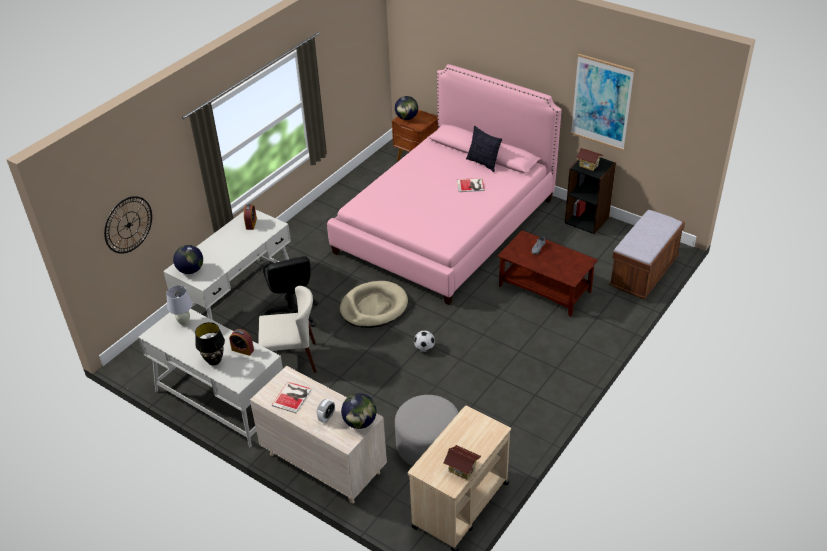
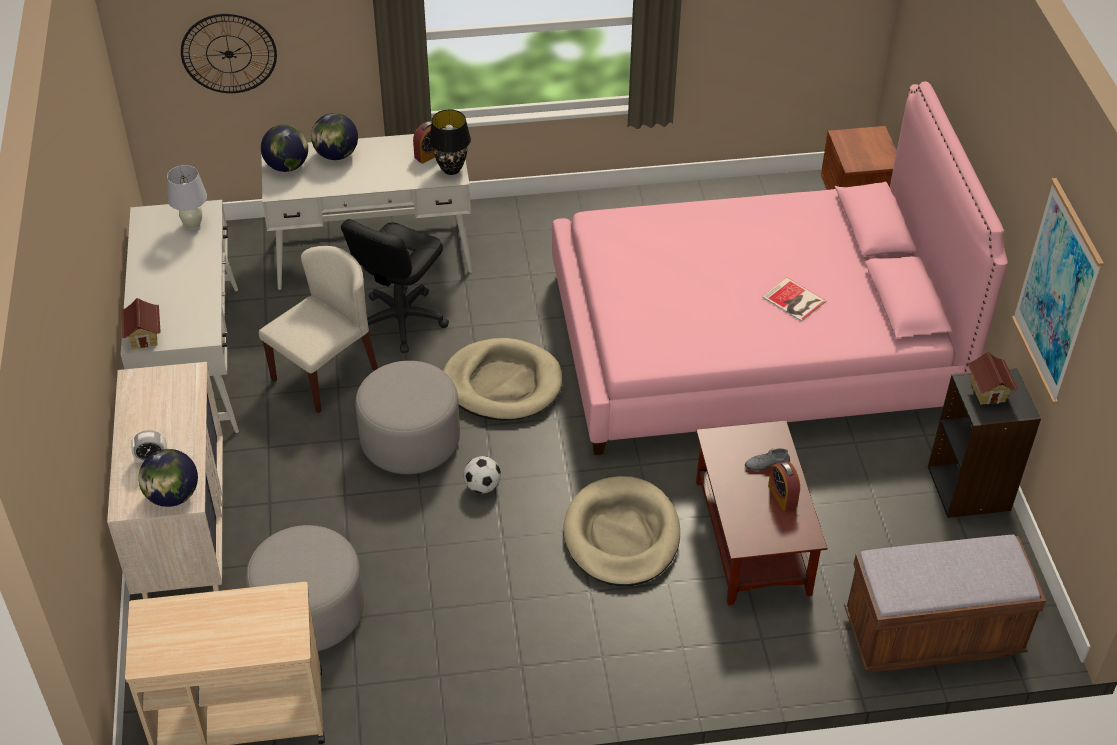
camera: 45 degrees right, 5 degrees up
black table lamp [195,322,225,365] -> black table lamp moved to [429,110,471,175]
alarm clock [229,329,254,356] -> alarm clock moved to [768,461,800,511]
beige chair [258,286,317,373] -> beige chair turned 90 degrees counterclockwise [259,246,378,413]
book [272,382,312,413] -> none
globe [395,96,418,120] -> globe moved to [311,113,358,160]
toy house [443,445,481,480] -> toy house moved to [121,298,161,349]
pillow [466,126,502,172] -> none
none -> grey ottoman [355,361,460,474]
none -> beige dog bed [564,476,680,586]

